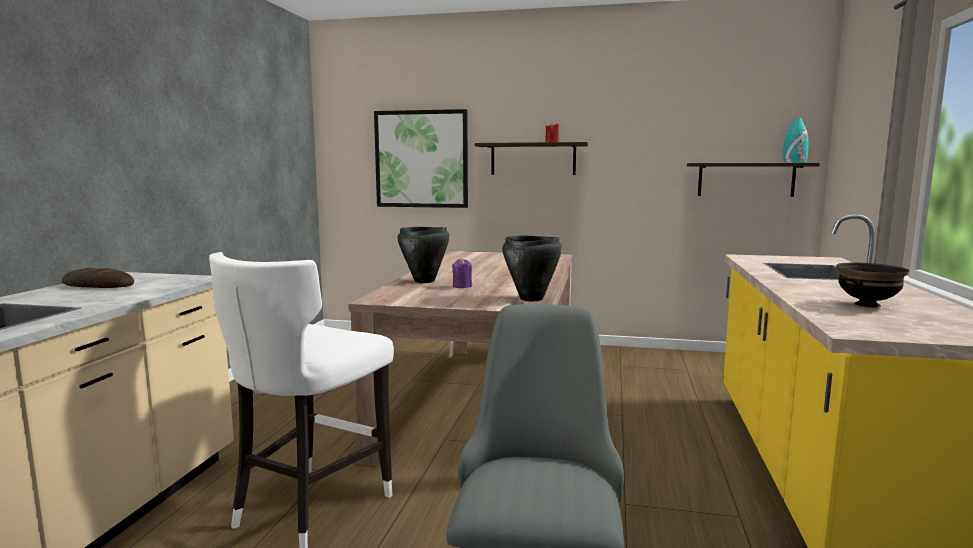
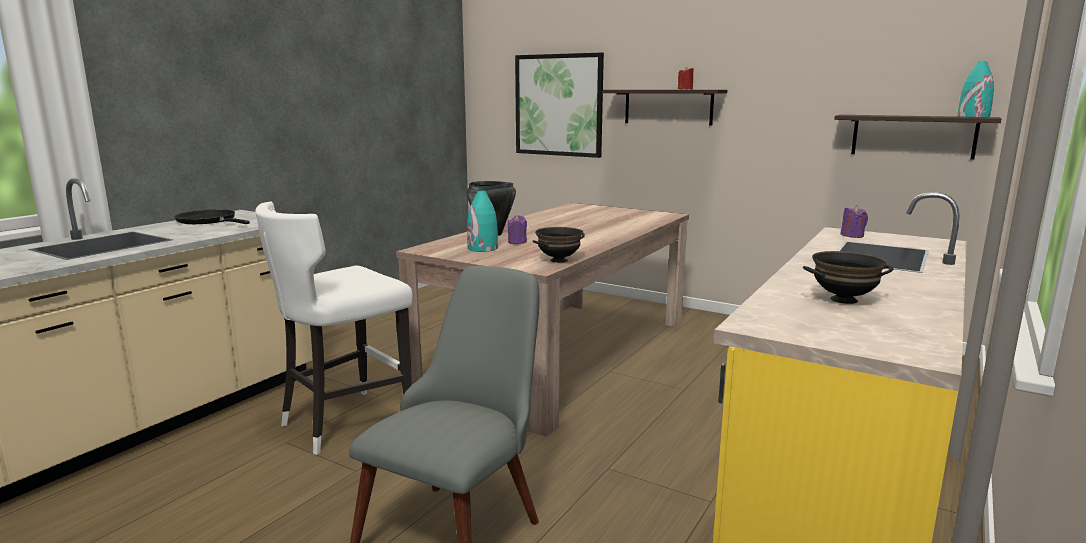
camera: 20 degrees right, 5 degrees up
bread [62,268,134,288] -> black frying pan [174,209,250,224]
black cooking pot [502,236,562,301] -> black bowl [533,227,585,263]
none -> turquoise vase [467,190,498,252]
none -> purple candle [840,205,868,238]

